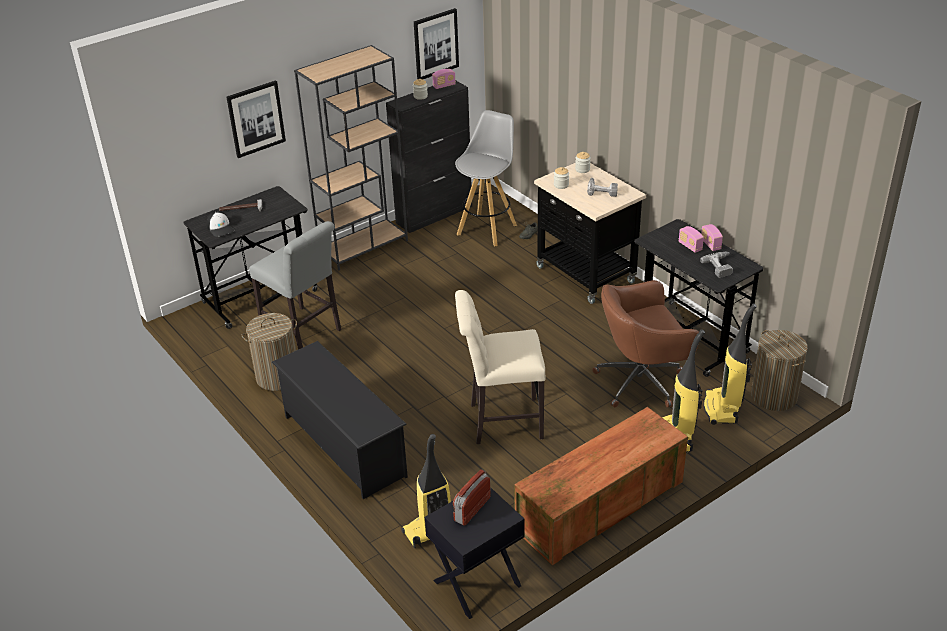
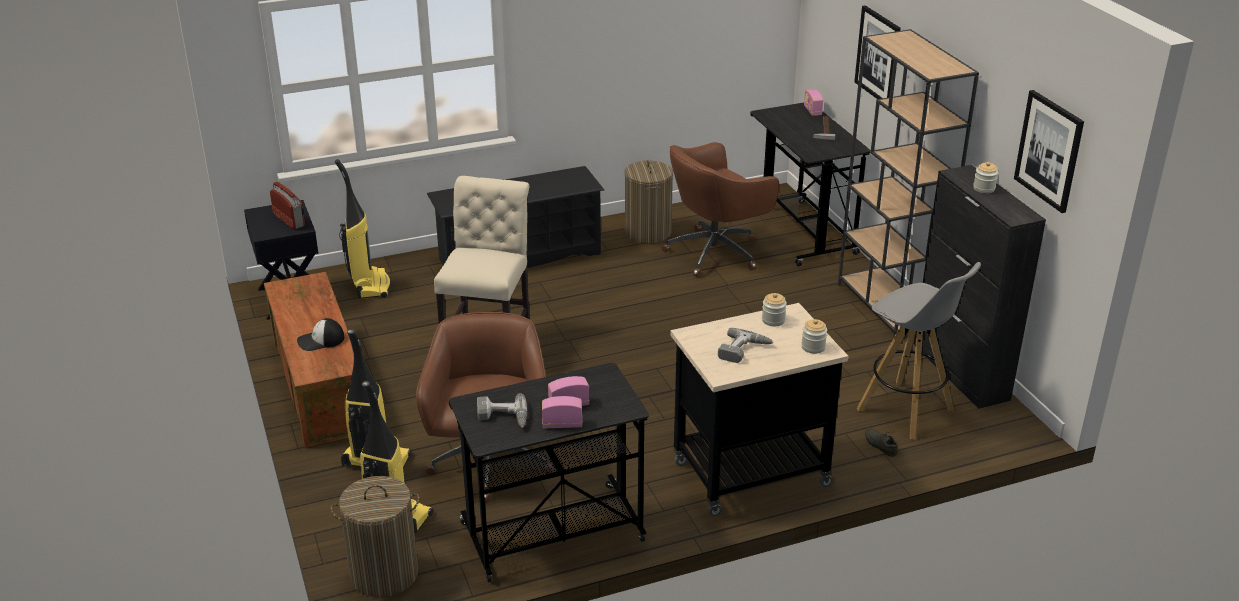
camera: 105 degrees right, 5 degrees down
cap [206,211,235,237] -> cap moved to [297,318,345,351]
grey stool [249,221,342,349] -> brown office chair [662,142,780,277]
radio [432,69,456,89] -> radio moved to [804,89,823,116]

